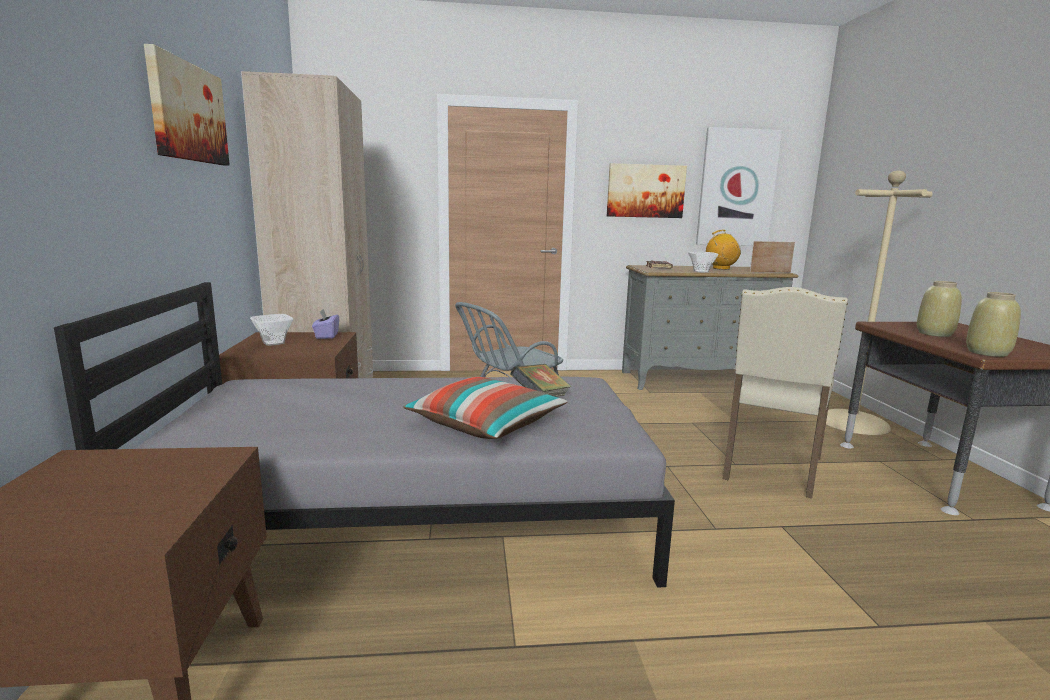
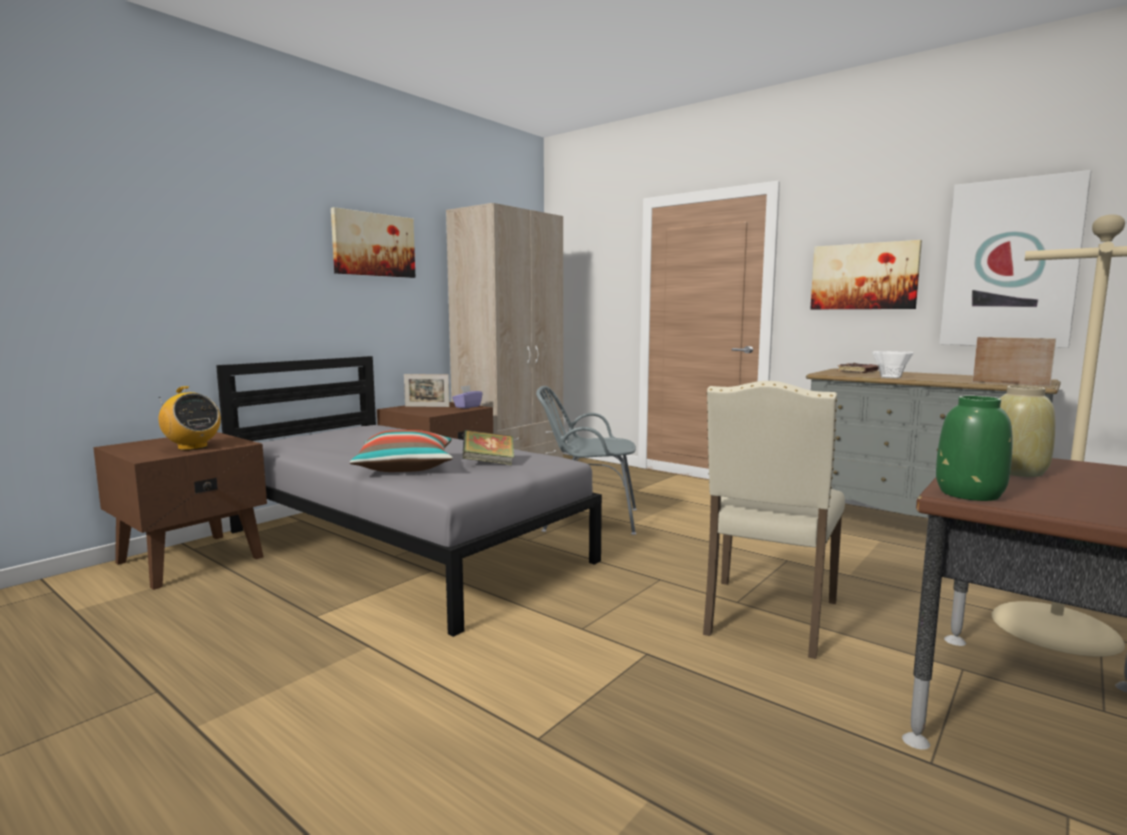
camera: 45 degrees right, 5 degrees down
bowl [250,314,293,346] -> picture frame [404,374,450,407]
radio [706,230,741,270] -> radio moved to [158,386,221,450]
beige chair [723,287,848,498] -> beige chair turned 45 degrees counterclockwise [703,381,845,659]
beige vase [966,292,1021,357] -> green vase [936,396,1013,501]

